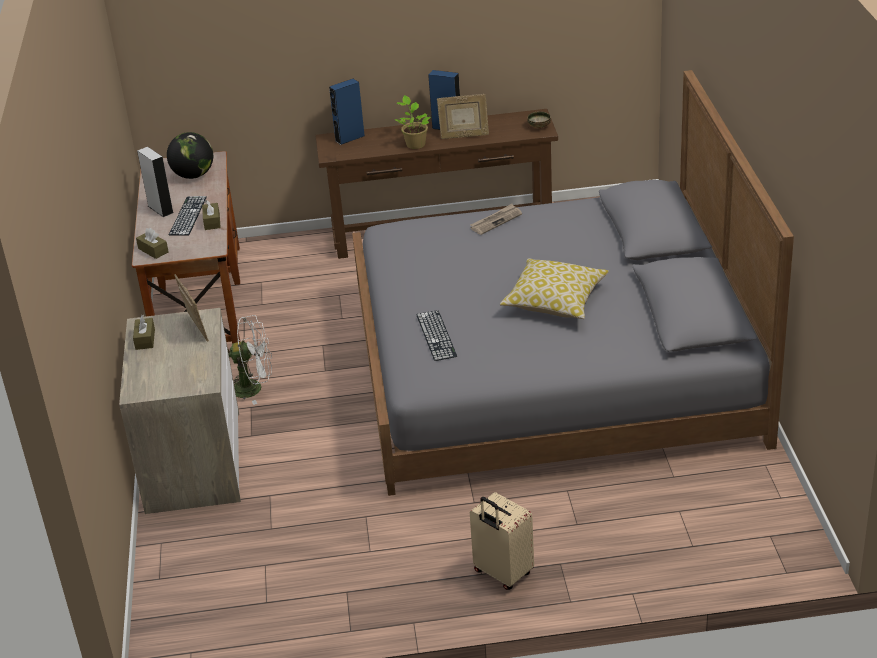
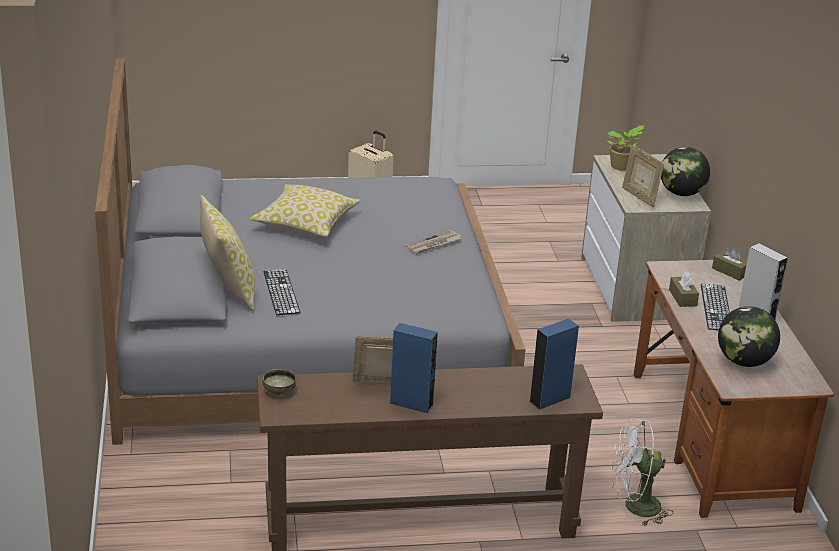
camera: 175 degrees right, 5 degrees down
brown tissue box [133,315,155,350] -> globe [661,147,710,196]
white fan [228,315,272,405] -> white fan moved to [612,418,674,526]
potted plant [395,95,431,149] -> potted plant moved to [607,125,644,170]
keyboard [416,310,457,361] -> keyboard moved to [263,269,300,315]
newspaper [470,204,522,235] -> newspaper moved to [406,230,461,254]
none -> pillow [200,195,255,312]

